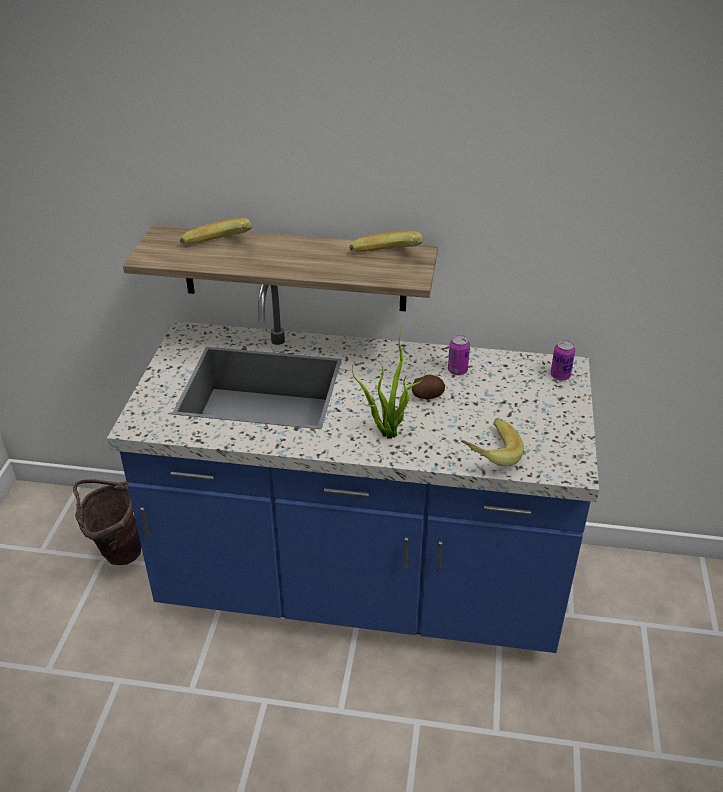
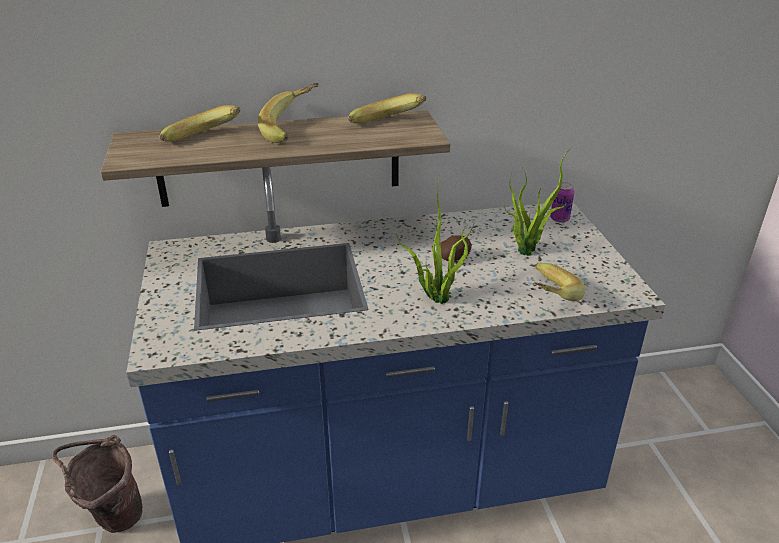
camera: 20 degrees left, 5 degrees down
can [448,335,470,375] -> none
none -> banana [258,83,319,143]
none -> potted plant [504,147,572,256]

